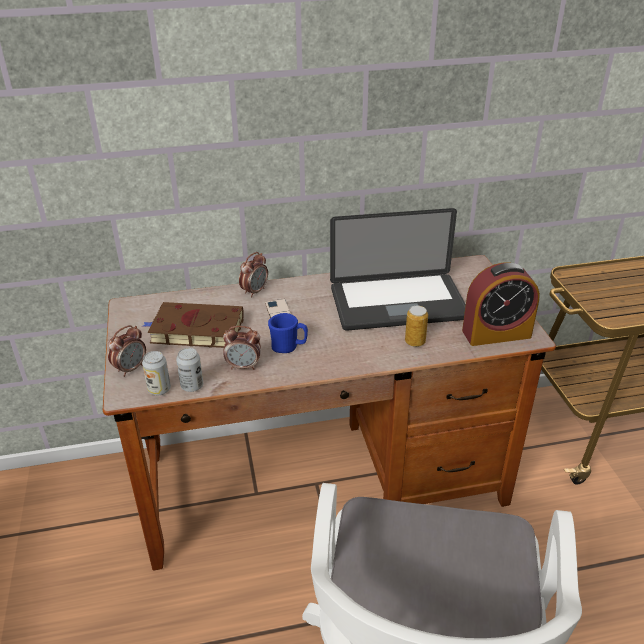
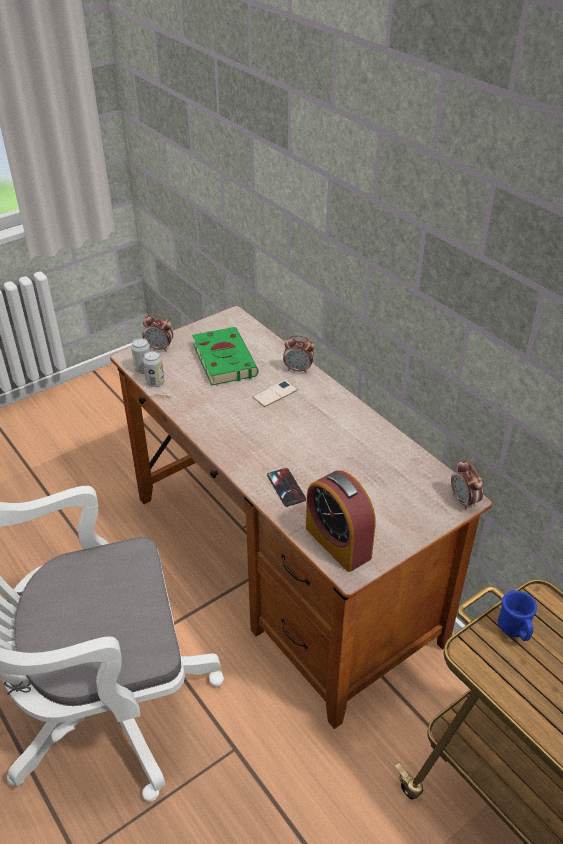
camera: 65 degrees right, 5 degrees up
brown book [142,302,244,348] -> green book [192,327,259,386]
alarm clock [223,326,261,370] -> alarm clock moved to [451,459,484,510]
blue mug [268,313,308,353] -> blue mug moved to [498,590,537,641]
laptop [330,208,466,330] -> none
can [405,306,428,347] -> phone [267,468,306,507]

